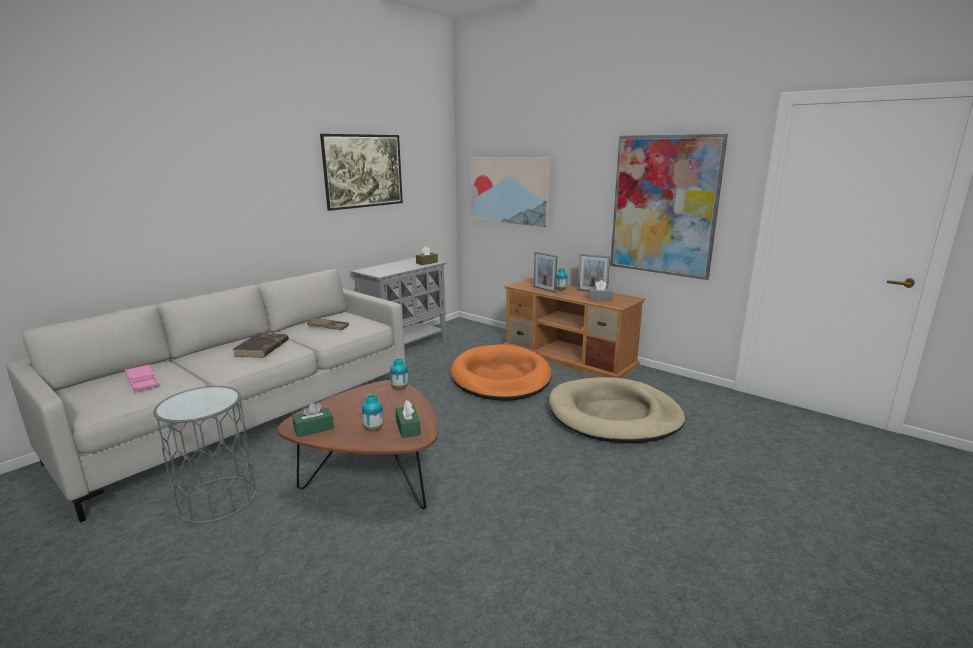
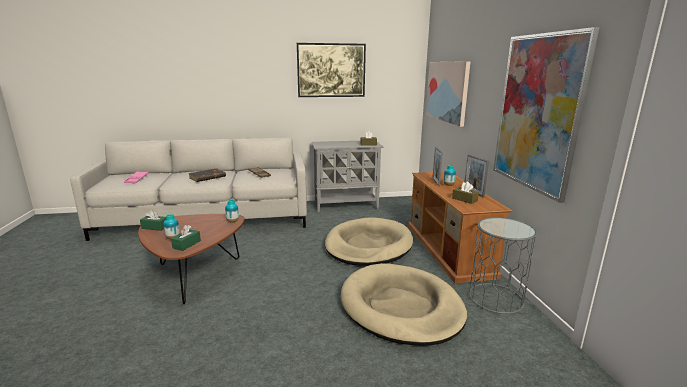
camera: 40 degrees right, 0 degrees up
grey side table [153,386,257,523] -> grey side table moved to [469,217,537,314]
orange dog bed [450,344,552,401] -> beige dog bed [325,217,413,266]
grey tissue box [589,280,613,301] -> brown tissue box [452,182,479,204]

